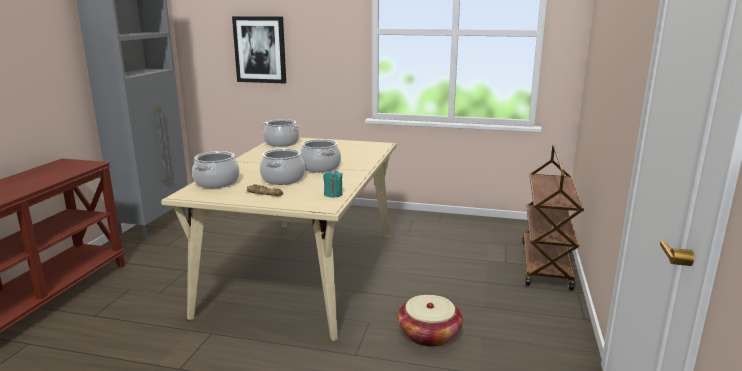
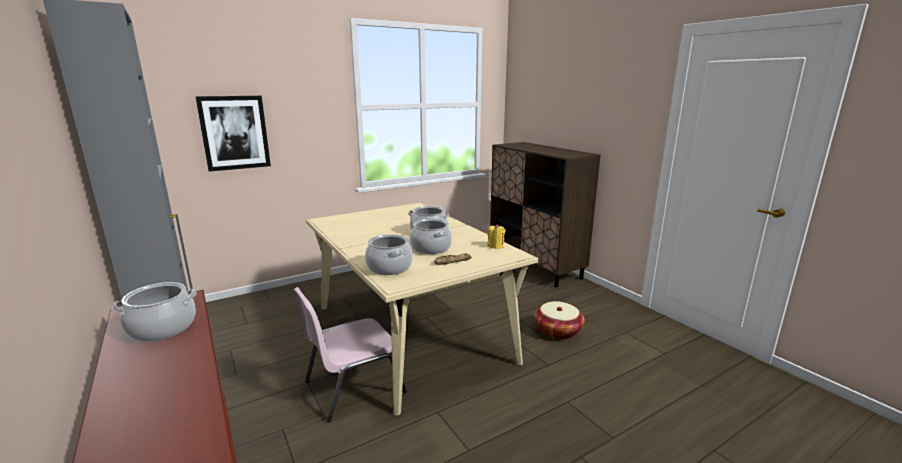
camera: 45 degrees left, 0 degrees up
cooking pot [263,119,299,147] -> cooking pot moved to [113,282,196,342]
turquoise candle [323,169,343,197] -> yellow candle [487,224,505,249]
brown cart [522,144,584,291] -> brown cabinet [490,142,601,287]
none -> pink chair [293,287,407,422]

